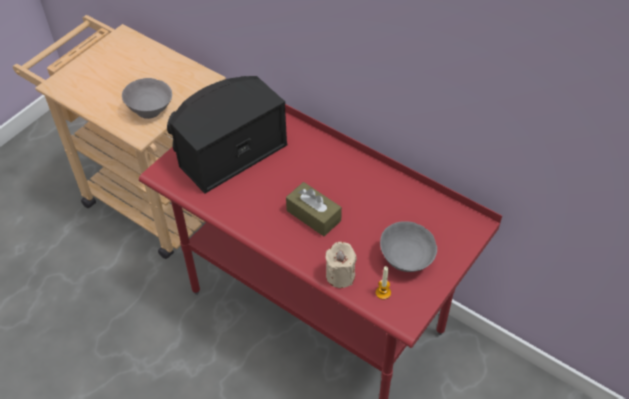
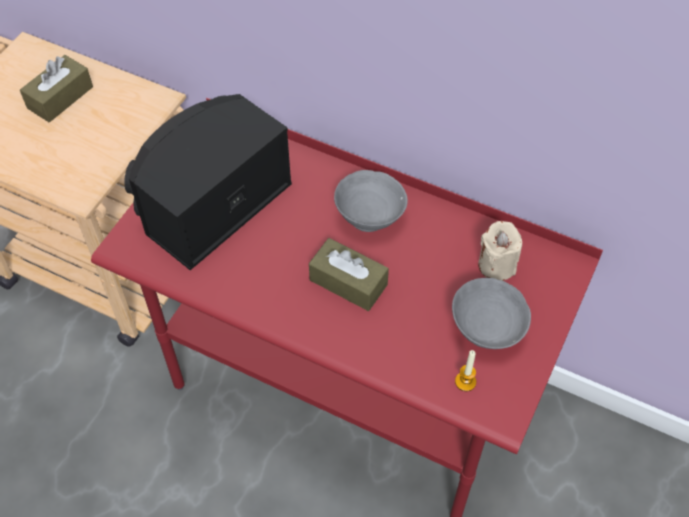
camera: 10 degrees left, 5 degrees up
grey bowl [122,78,172,119] -> grey bowl moved to [334,170,408,232]
beige candle [325,242,357,288] -> beige candle moved to [478,221,522,281]
none -> brown tissue box [20,55,93,122]

